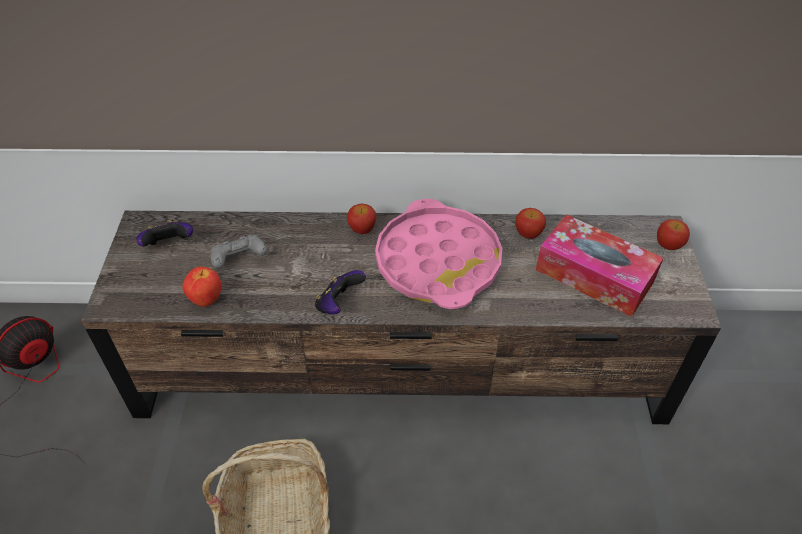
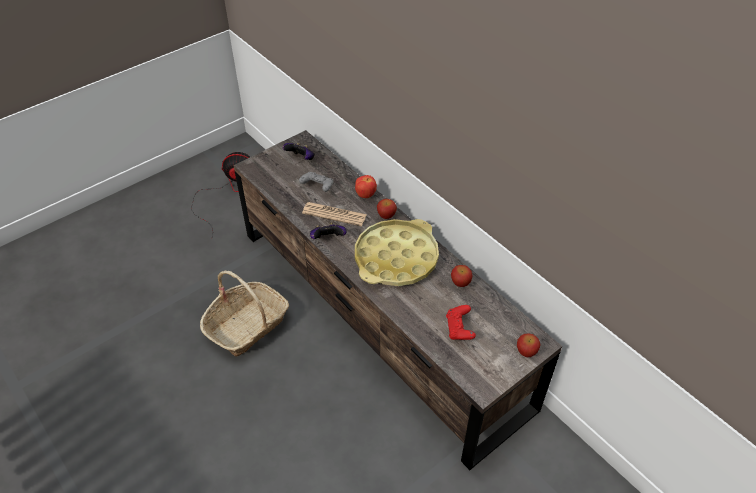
camera: 50 degrees right, 0 degrees up
apple [182,266,221,307] -> apple moved to [355,175,377,198]
pink tray [375,199,502,309] -> yellow tray [355,219,439,286]
tissue box [536,214,663,317] -> red game controller [446,305,476,340]
none -> newspaper [302,202,367,226]

